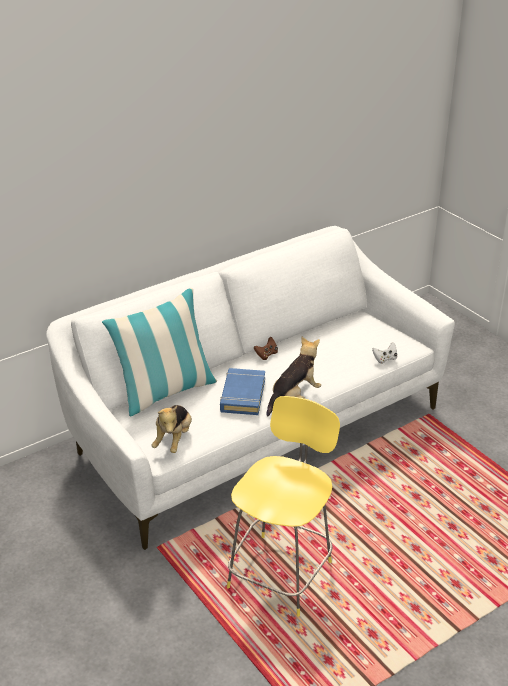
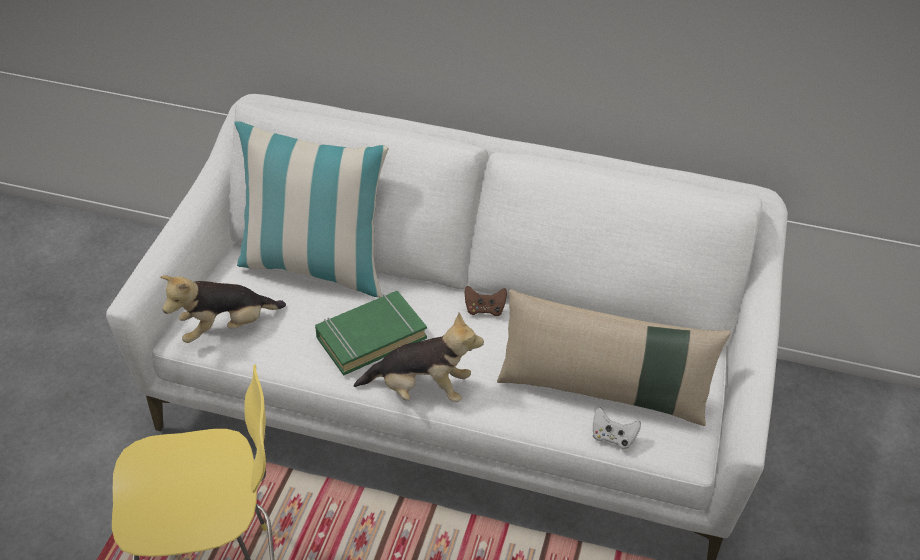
camera: 50 degrees right, 10 degrees up
blue book [220,368,265,415] -> green book [315,291,427,376]
none -> beige pillow [497,289,731,426]

